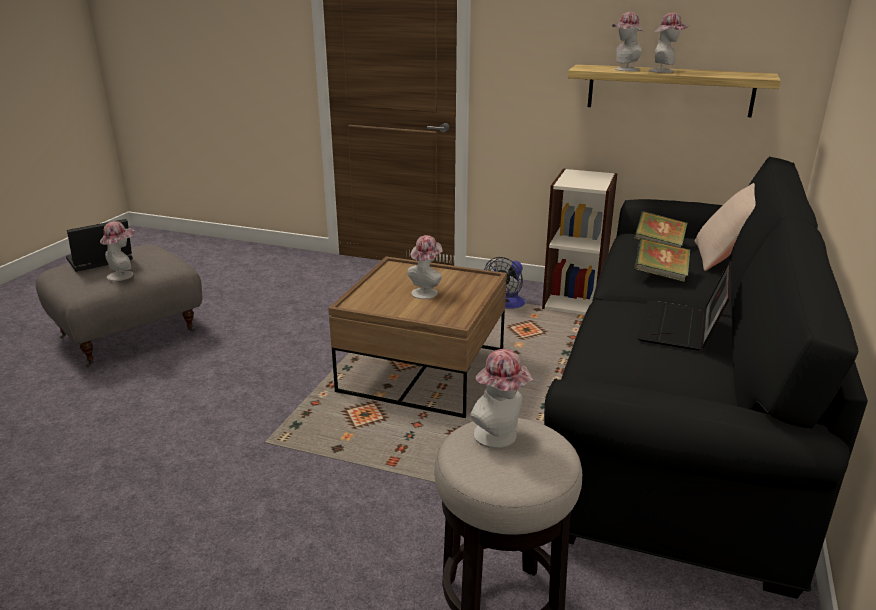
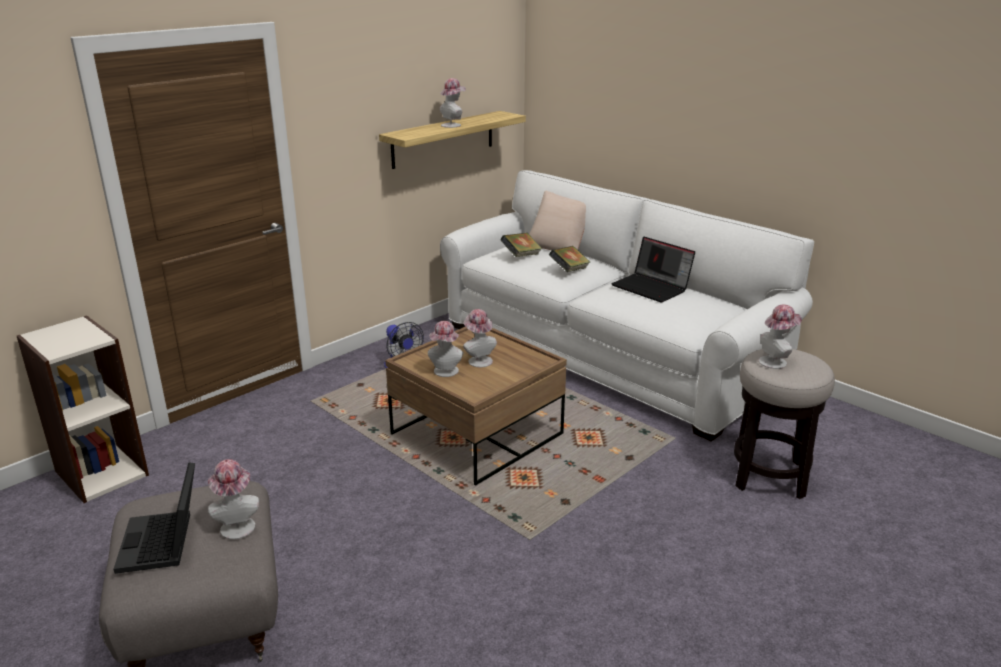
camera: 65 degrees left, 0 degrees up
bookcase [542,169,618,315] -> bookcase moved to [17,315,149,503]
black sofa [544,156,868,599] -> white sofa [440,170,814,442]
hat [612,12,643,71] -> hat moved to [428,321,464,377]

